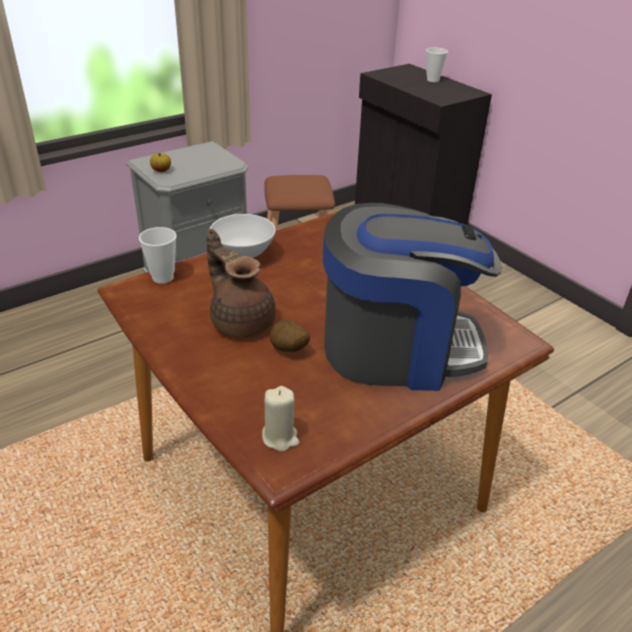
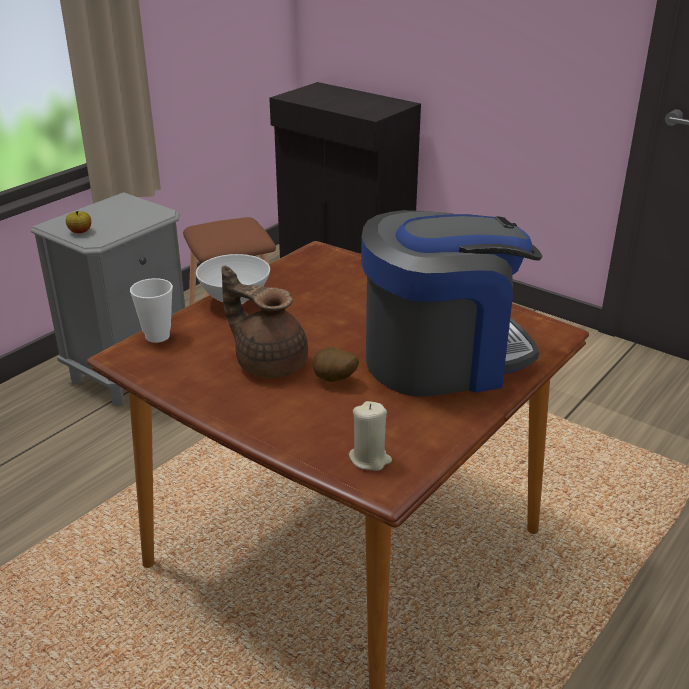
camera: 15 degrees left, 5 degrees down
cup [426,48,448,82] -> none

